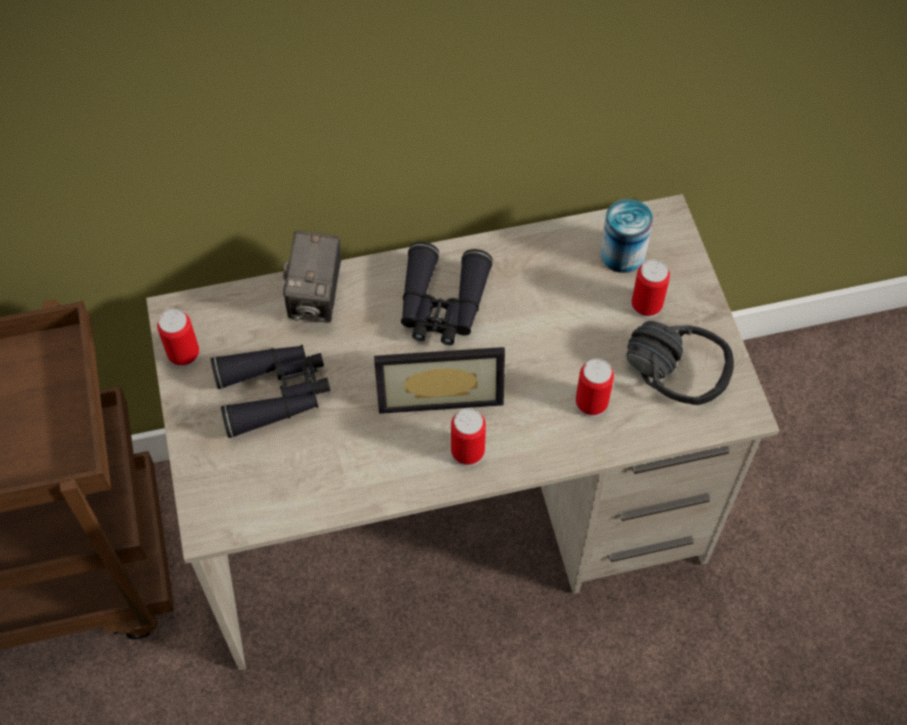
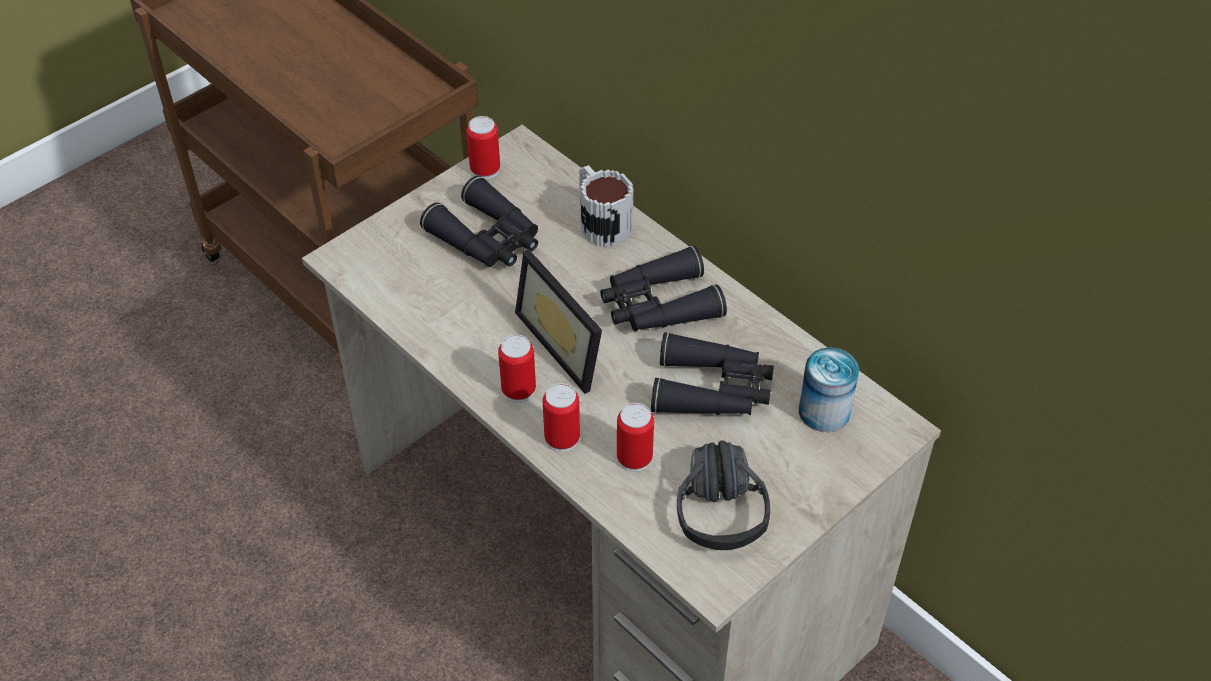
camera: 60 degrees right, 10 degrees down
camera [283,231,341,323] -> mug [579,165,633,247]
can [631,259,670,318] -> can moved to [543,383,580,452]
none -> black binoculars [651,332,774,415]

